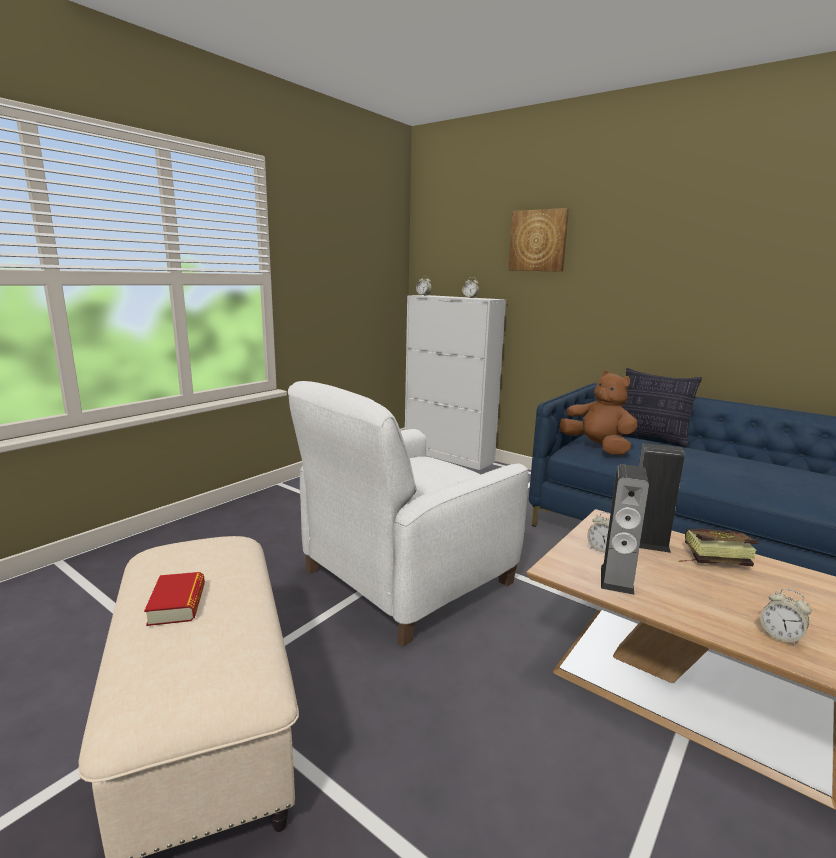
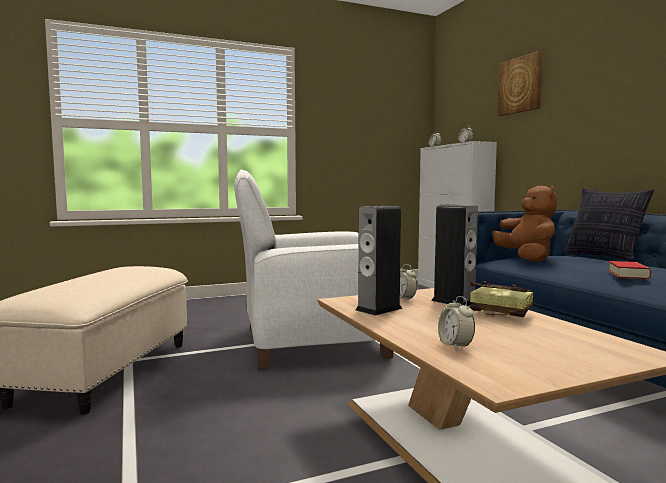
camera: 30 degrees right, 10 degrees down
book [144,572,205,626] -> book moved to [608,261,651,279]

